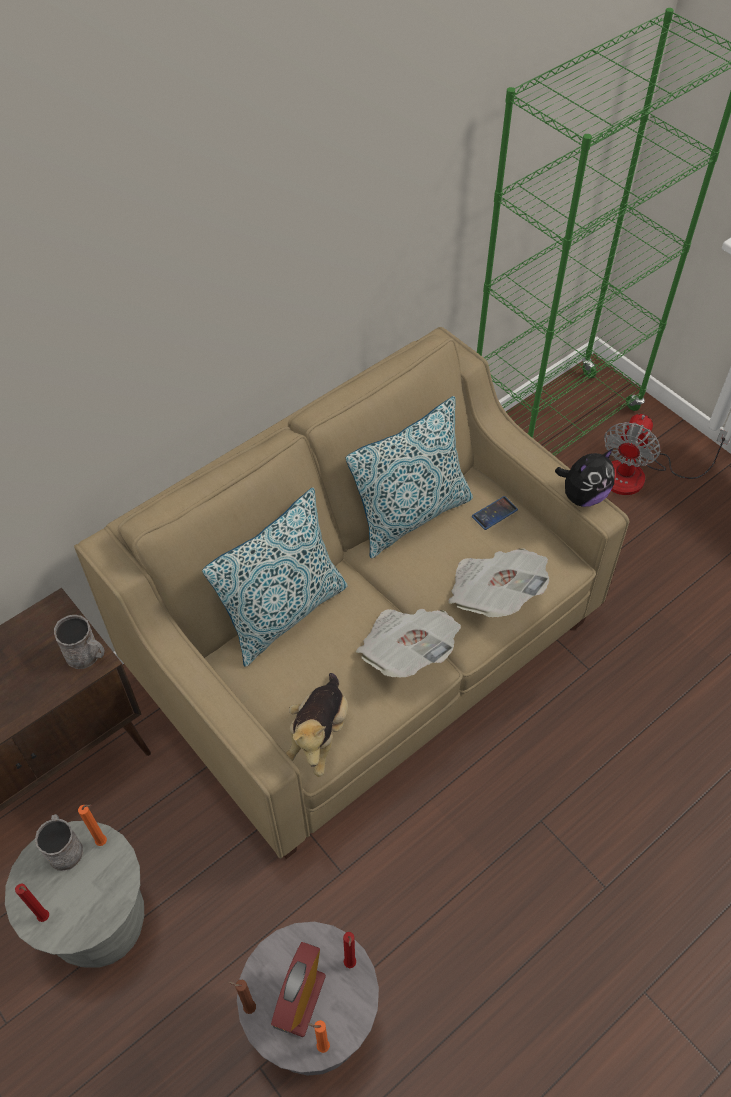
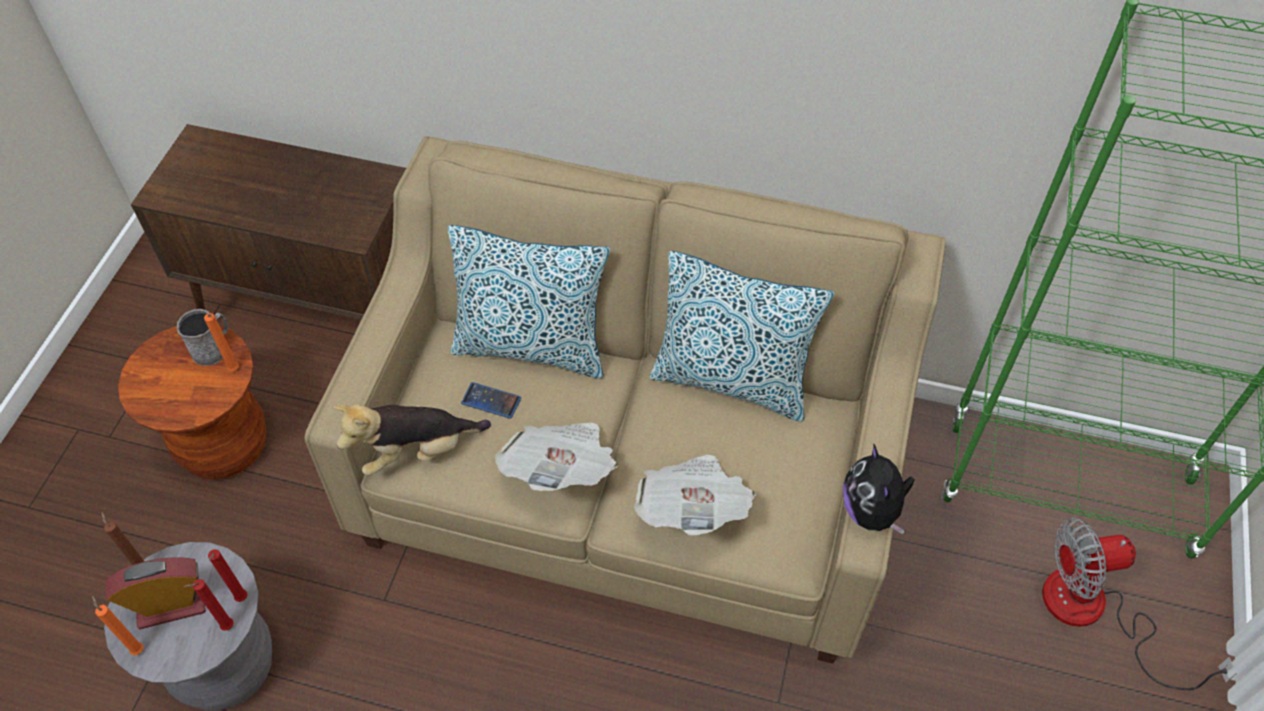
camera: 55 degrees right, 0 degrees up
grey stool [5,821,144,968] -> brown stool [118,326,266,479]
red candle [15,883,49,922] -> red candle moved to [208,549,247,602]
grey mug [54,615,105,669] -> none
phone [472,496,518,530] -> phone moved to [461,382,521,419]
plush toy [555,449,615,507] -> plush toy turned 60 degrees clockwise [843,443,915,534]

